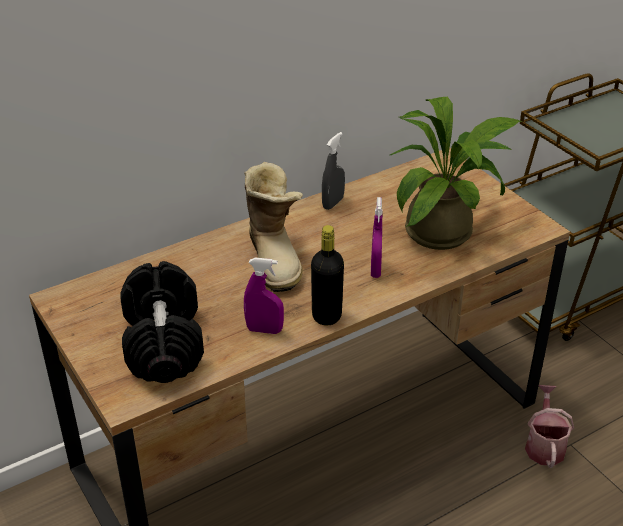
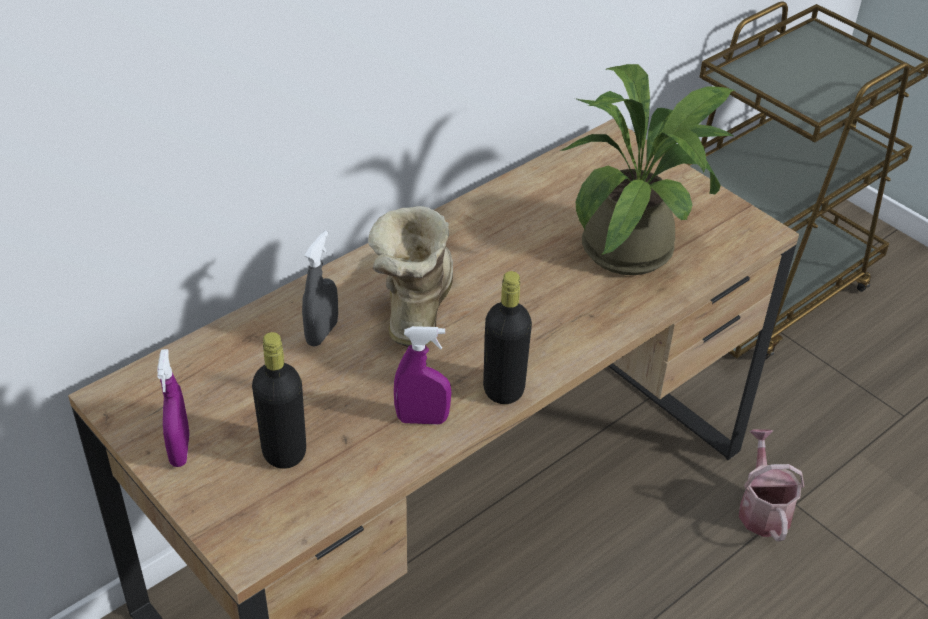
camera: 10 degrees left, 5 degrees up
black dumbbell [120,261,204,383] -> black bottle [252,332,306,469]
boot [244,162,303,292] -> boot turned 150 degrees counterclockwise [368,206,453,347]
grey spray bottle [322,132,345,210] -> grey spray bottle moved to [302,231,338,347]
purple spray bottle [371,197,383,278] -> purple spray bottle moved to [157,349,190,467]

